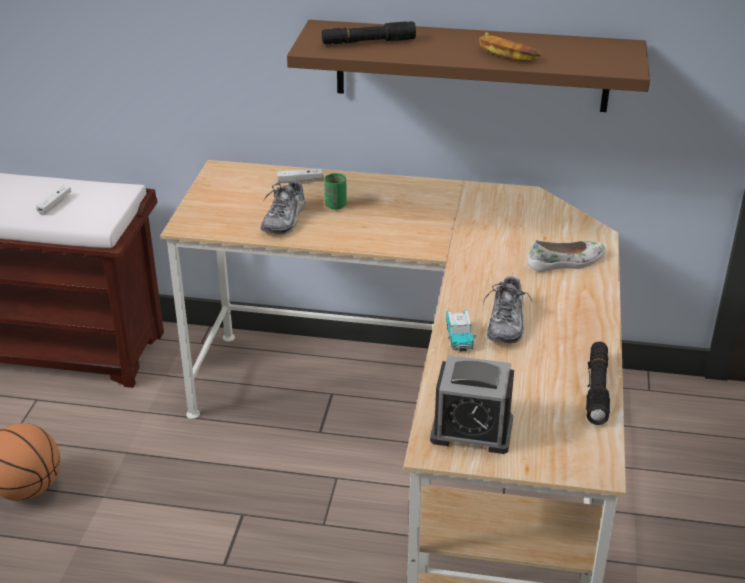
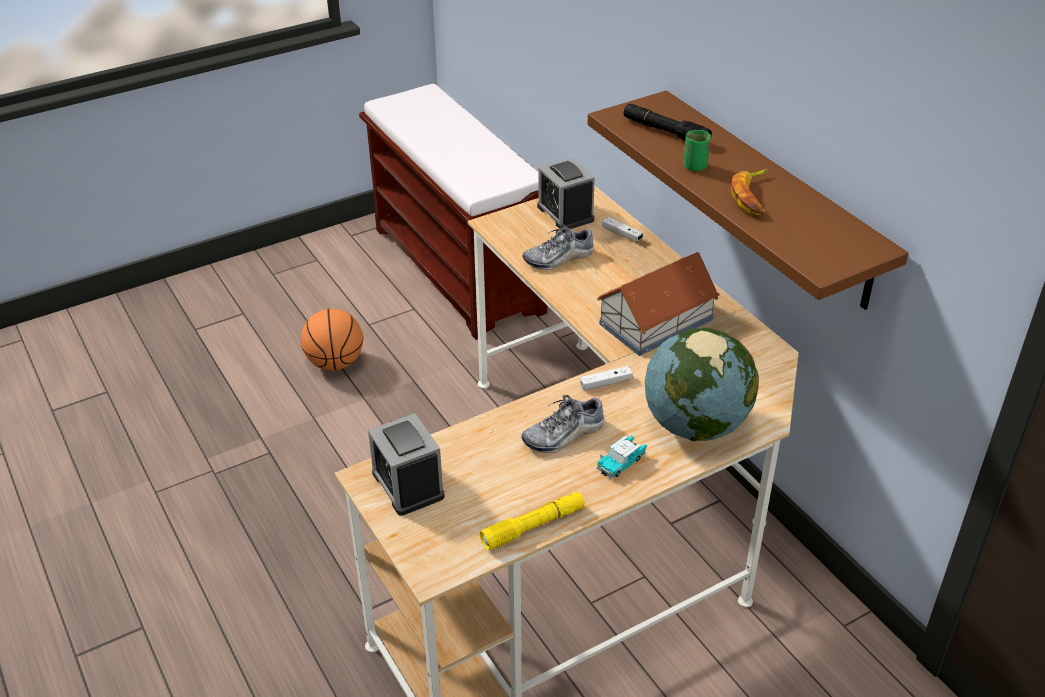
camera: 50 degrees right, 5 degrees up
white game controller [36,186,71,215] -> white game controller moved to [580,366,633,391]
green cup [324,173,347,210] -> green cup moved to [684,130,711,171]
toy car [446,310,476,352] -> toy car moved to [596,435,647,479]
white shoe [527,240,606,272] -> globe [645,328,759,441]
black flashlight [586,342,610,425] -> yellow flashlight [480,492,585,550]
none -> alarm clock [537,158,595,229]
none -> toy house [597,252,720,356]

